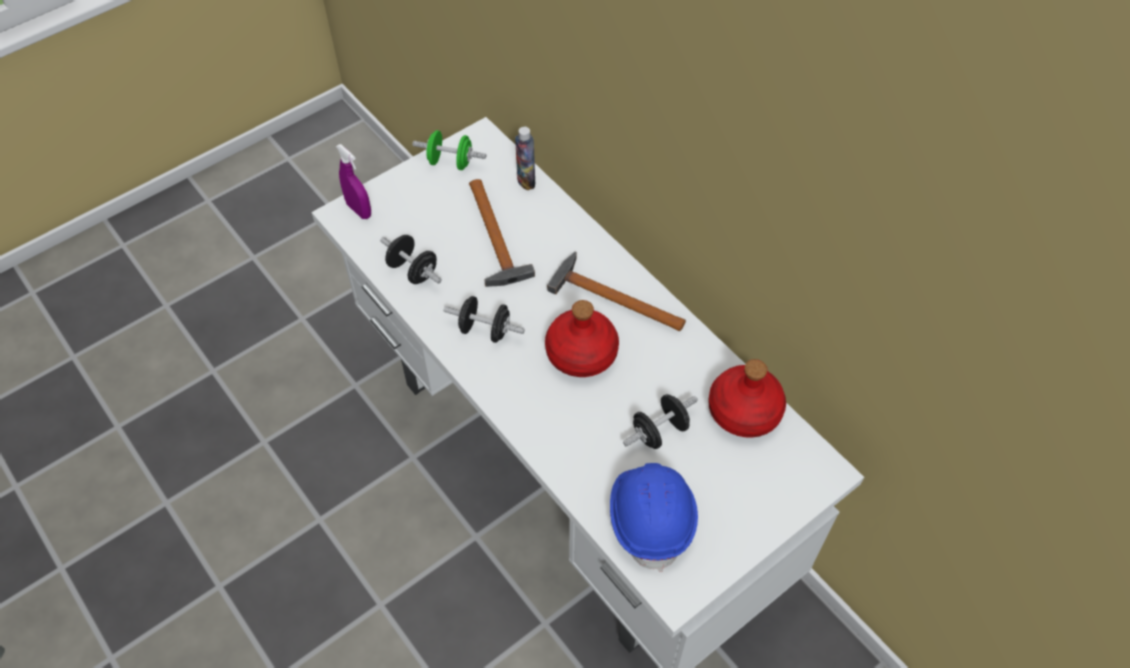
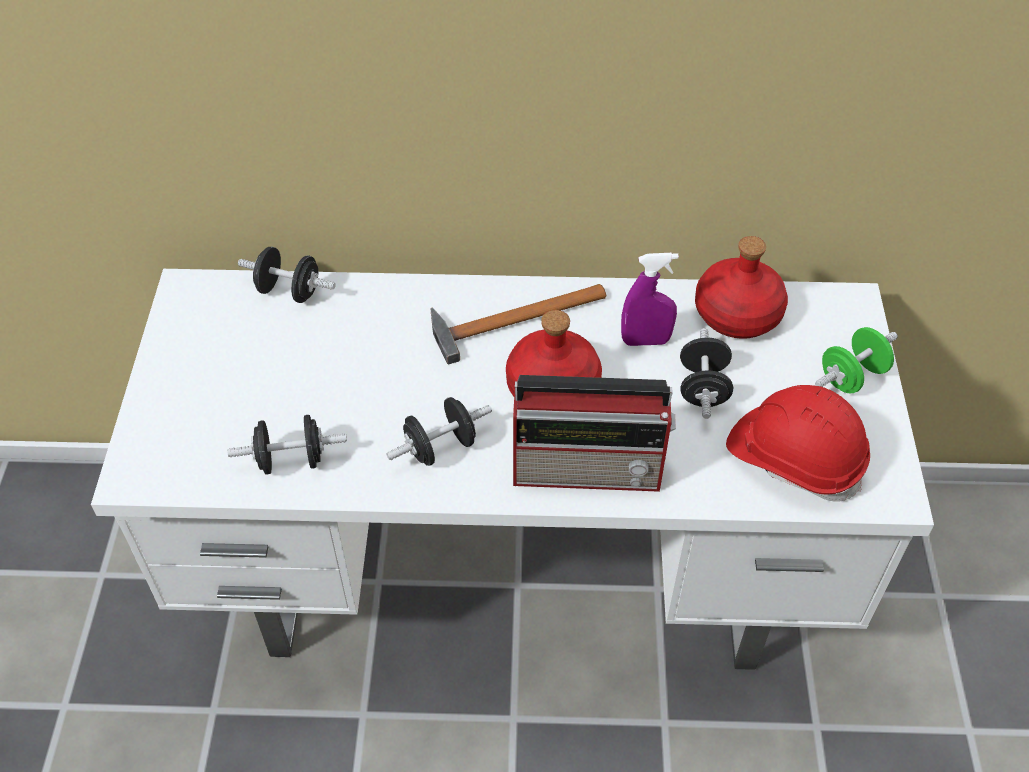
camera: 50 degrees left, 5 degrees down
purple spray bottle [336,144,371,219] -> purple spray bottle moved to [621,253,679,346]
green dumbbell [413,130,486,170] -> green dumbbell moved to [815,327,898,394]
hammer [469,179,535,287] -> none
bottle [515,127,535,190] -> black dumbbell [238,247,336,303]
blue hard hat [610,463,698,572] -> red hard hat [726,385,870,502]
none -> radio [513,375,676,492]

